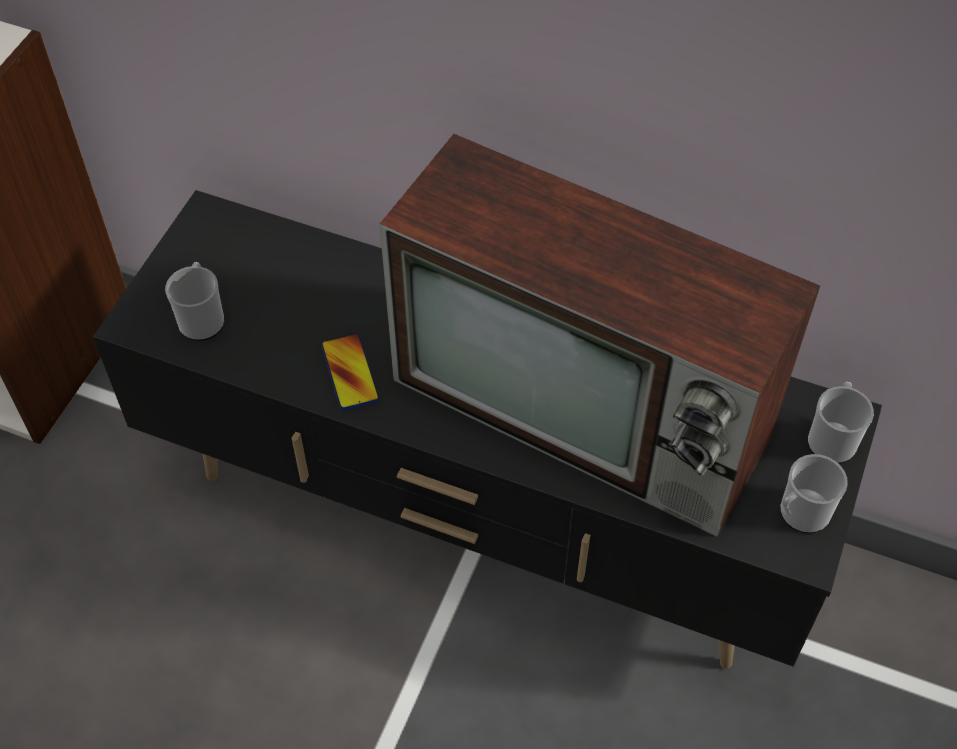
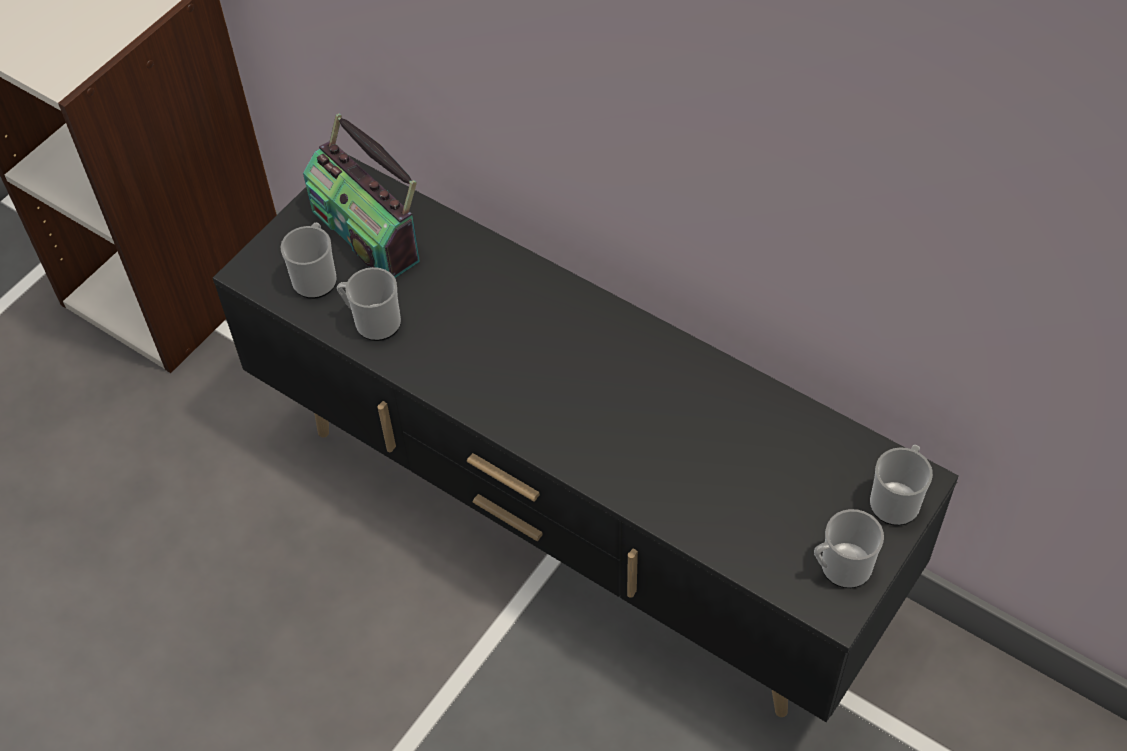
camera: 15 degrees right, 0 degrees up
phone [321,333,380,410] -> none
television [380,134,820,537] -> none
none -> radio [303,113,420,278]
none -> mug [337,267,401,341]

